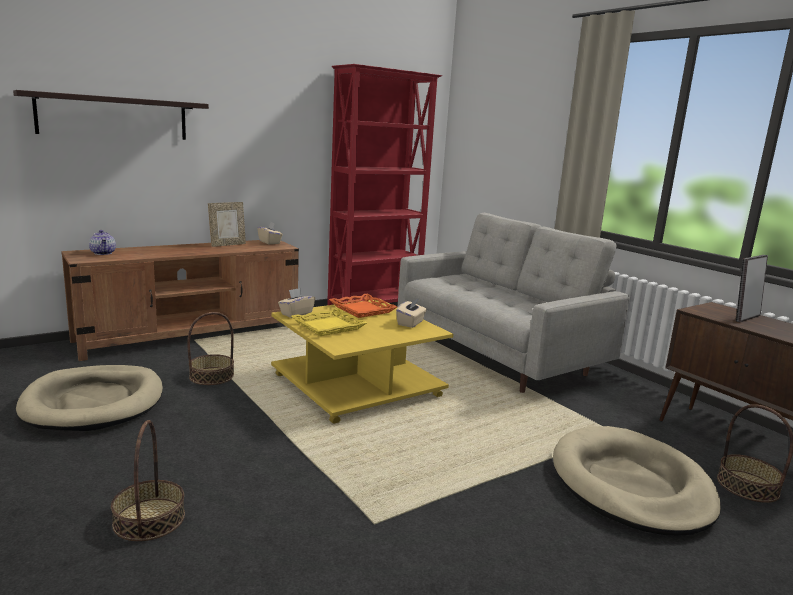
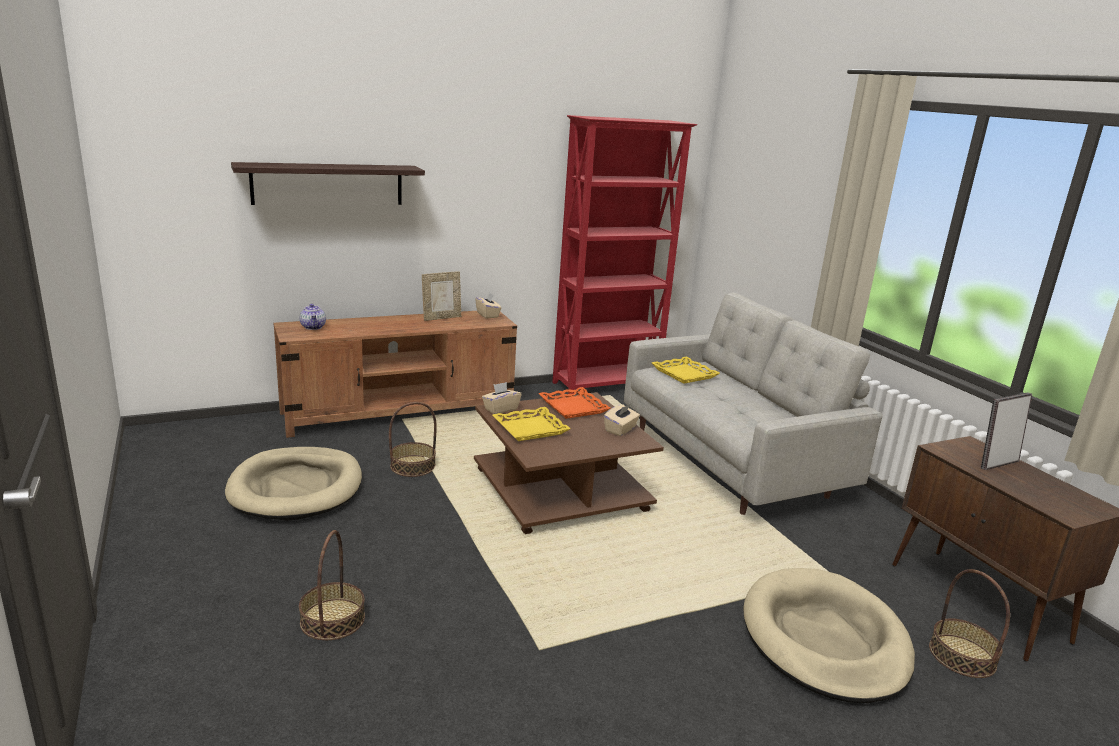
camera: 10 degrees right, 5 degrees up
yellow coffee table [271,299,453,424] -> brown coffee table [474,392,664,534]
none -> yellow tray [652,356,720,384]

